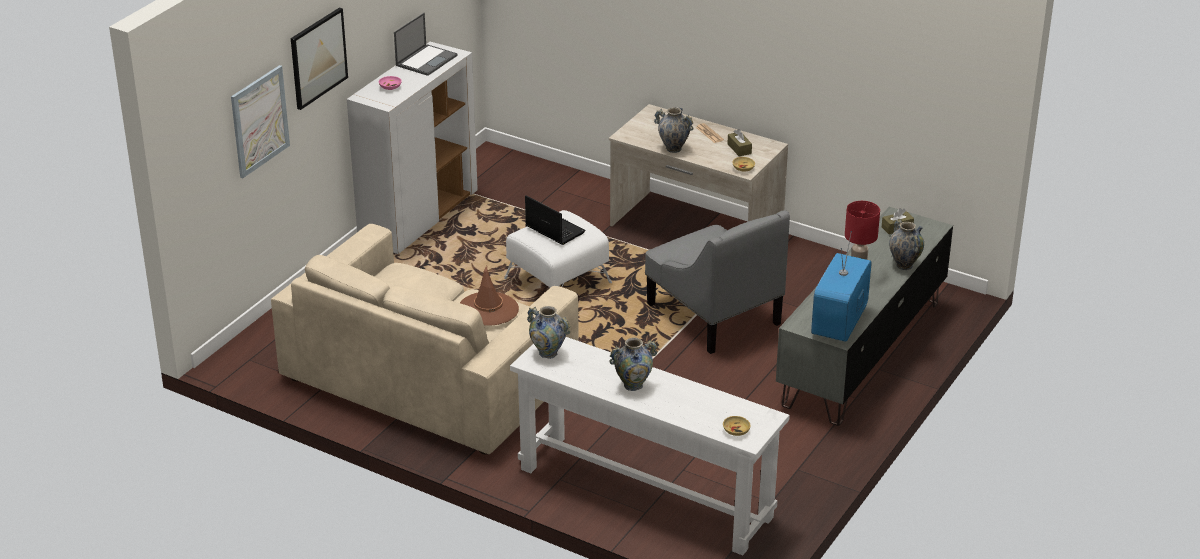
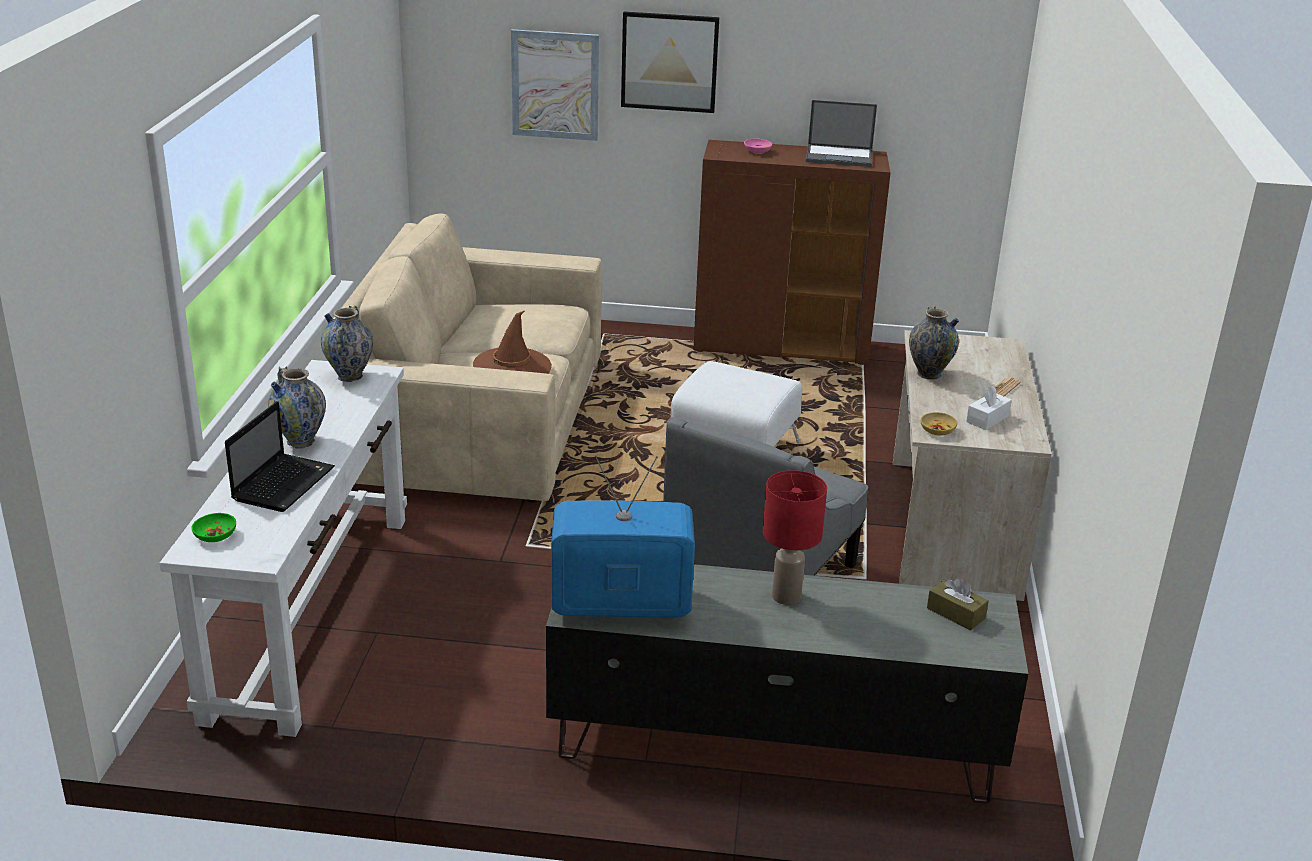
camera: 65 degrees right, 5 degrees down
white cabinet [347,42,478,254] -> brown cabinet [693,140,891,365]
laptop [525,195,586,245] -> laptop moved to [225,401,335,512]
beige bowl [723,416,751,436] -> green bowl [191,513,236,542]
brown tissue box [728,129,752,156] -> white tissue box [966,385,1012,430]
vase [889,219,924,270] -> none

